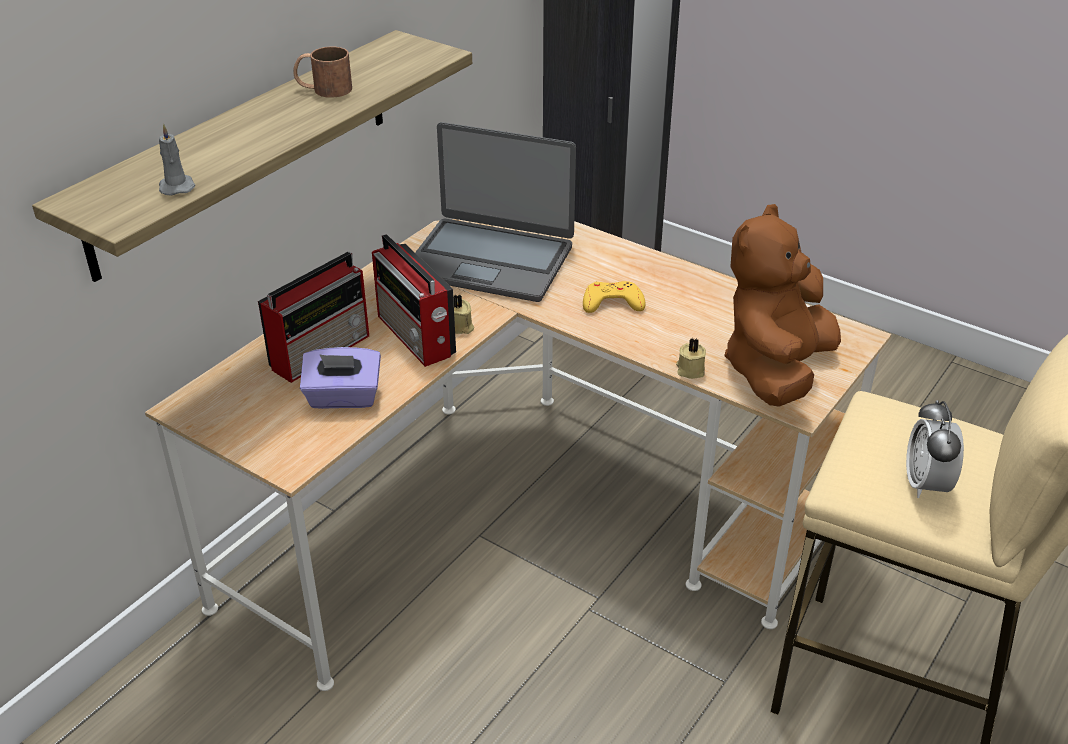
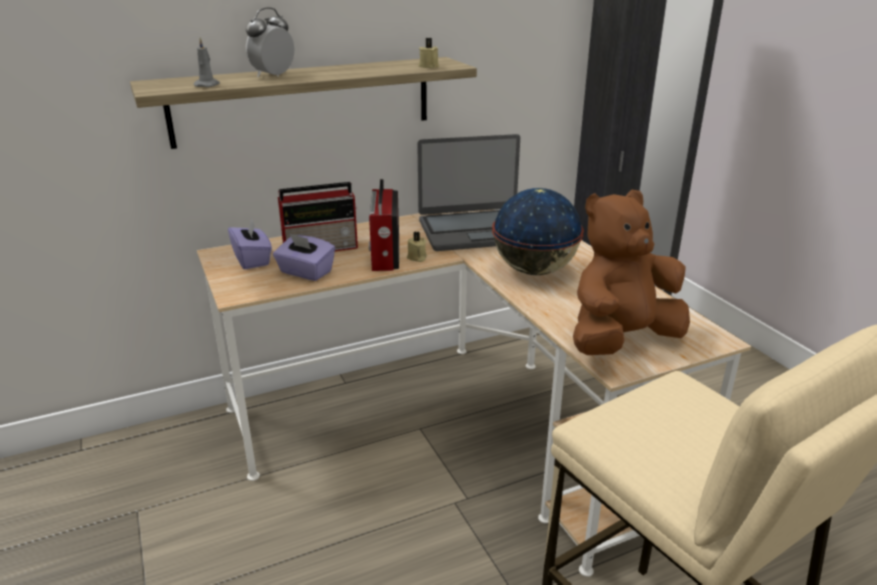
camera: 30 degrees right, 10 degrees down
brown mug [293,47,352,98] -> none
laptop [415,122,576,302] -> laptop turned 60 degrees counterclockwise [417,134,520,251]
yellow game controller [583,281,646,313] -> globe [492,188,584,275]
beige candle [676,338,706,379] -> beige candle moved to [418,38,439,68]
alarm clock [906,400,964,498] -> alarm clock moved to [246,7,294,77]
none -> purple tissue box [228,217,272,269]

